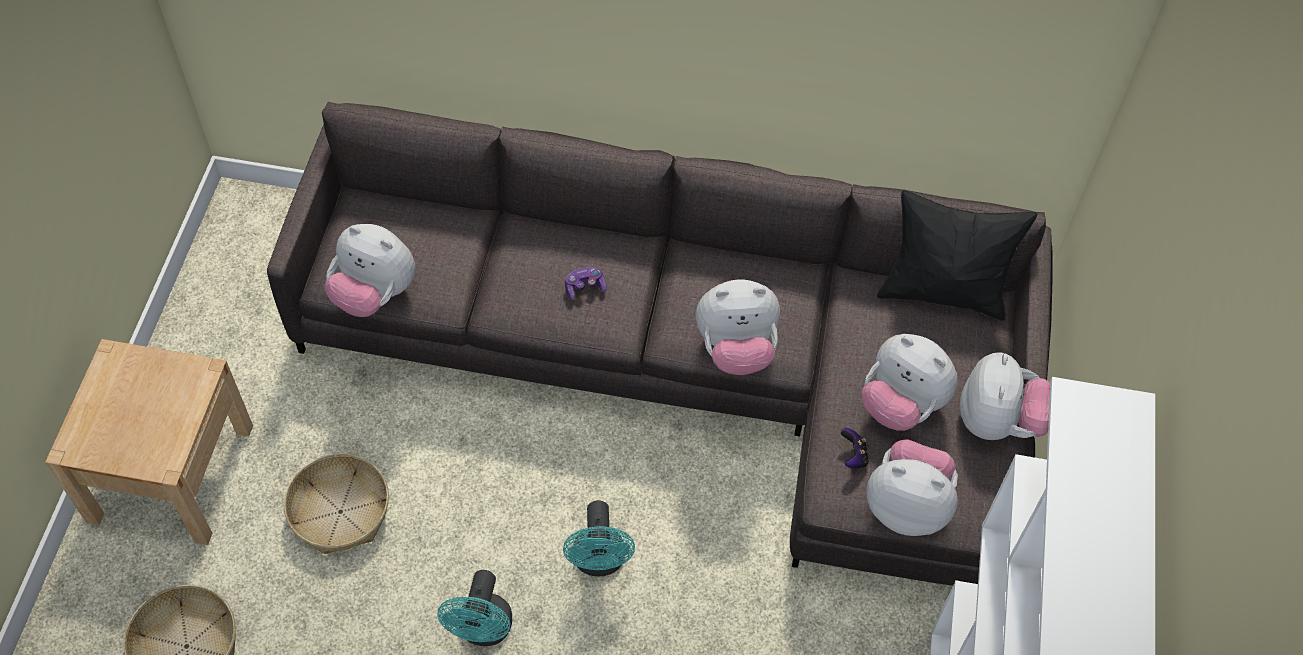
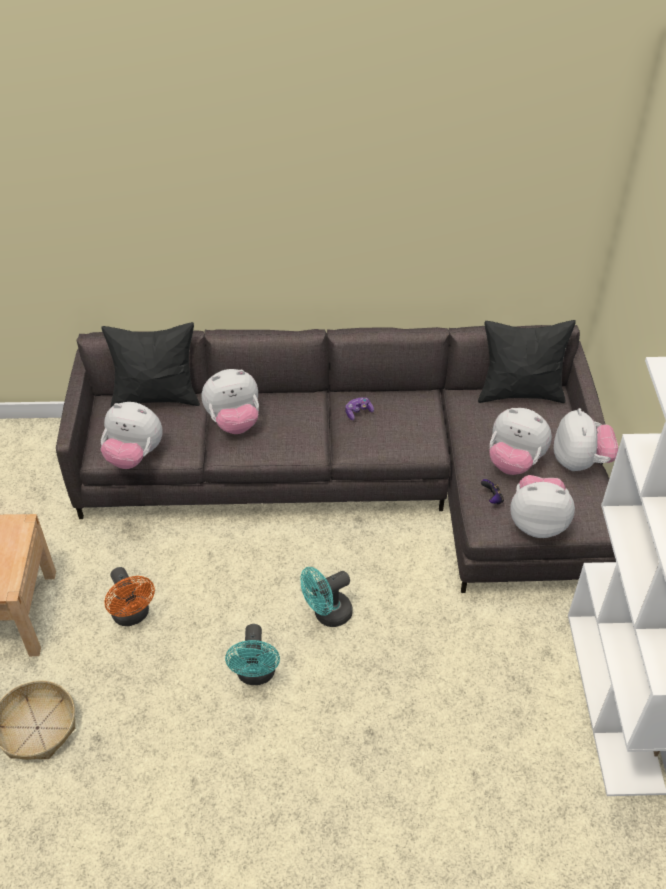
camera: 10 degrees left, 10 degrees down
basket [284,454,389,554] -> orange fan [104,567,155,626]
turquoise fan [563,500,635,576] -> turquoise fan turned 75 degrees clockwise [301,567,353,627]
game controller [565,267,607,300] -> game controller moved to [345,397,374,420]
plush toy [696,280,780,375] -> plush toy moved to [202,369,259,434]
none -> black pillow [101,322,200,407]

